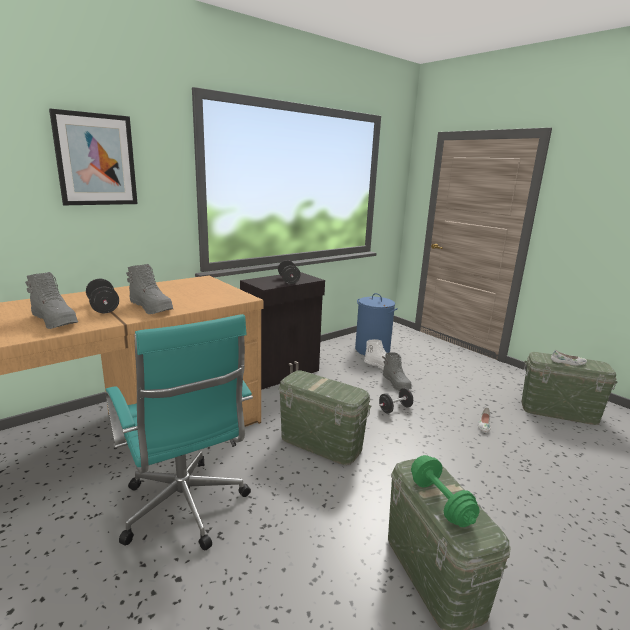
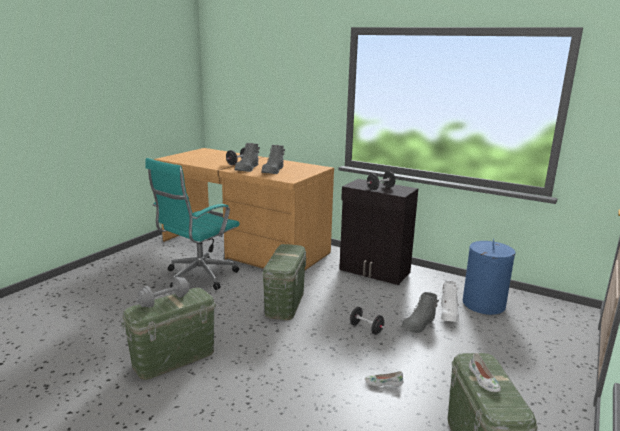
camera: 70 degrees right, 0 degrees up
grey boot [25,272,78,329] -> grey boot moved to [261,145,285,174]
picture [49,109,138,205] -> none
green dumbbell [411,455,480,527] -> grey dumbbell [136,277,190,308]

